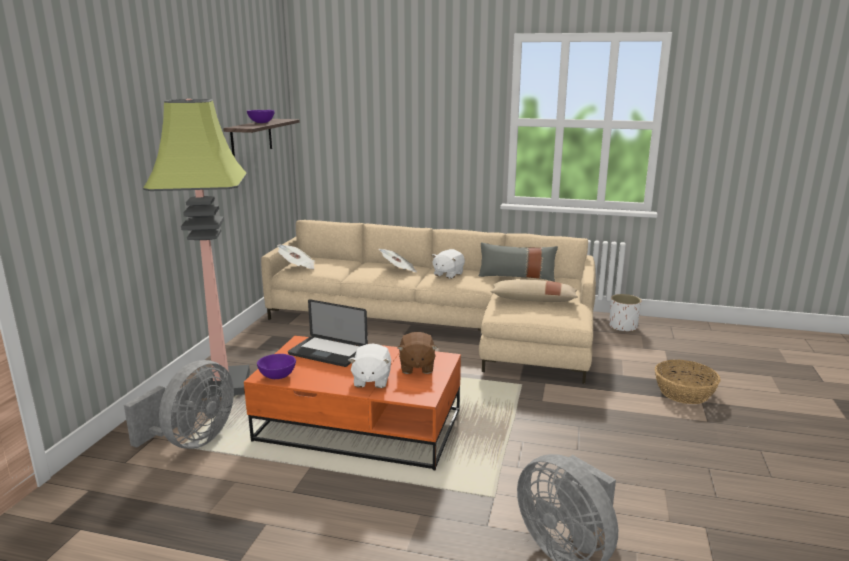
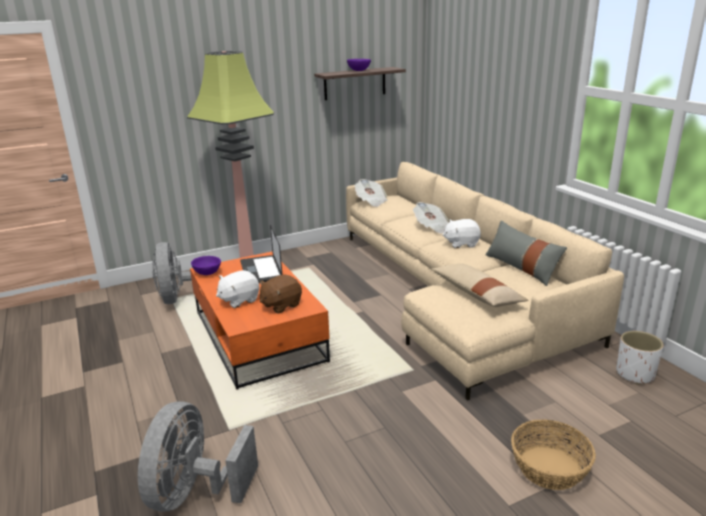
camera: 50 degrees right, 5 degrees up
grey fan [124,360,234,449] -> grey fan turned 90 degrees clockwise [152,242,207,304]

